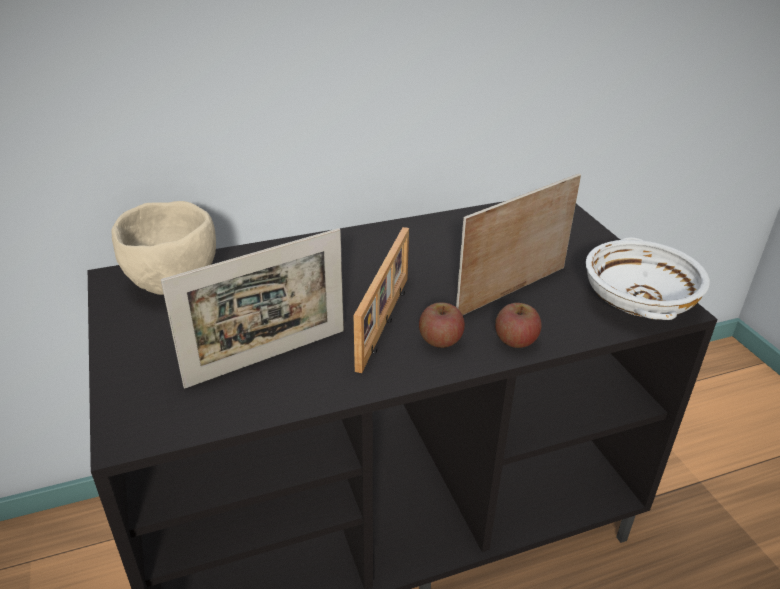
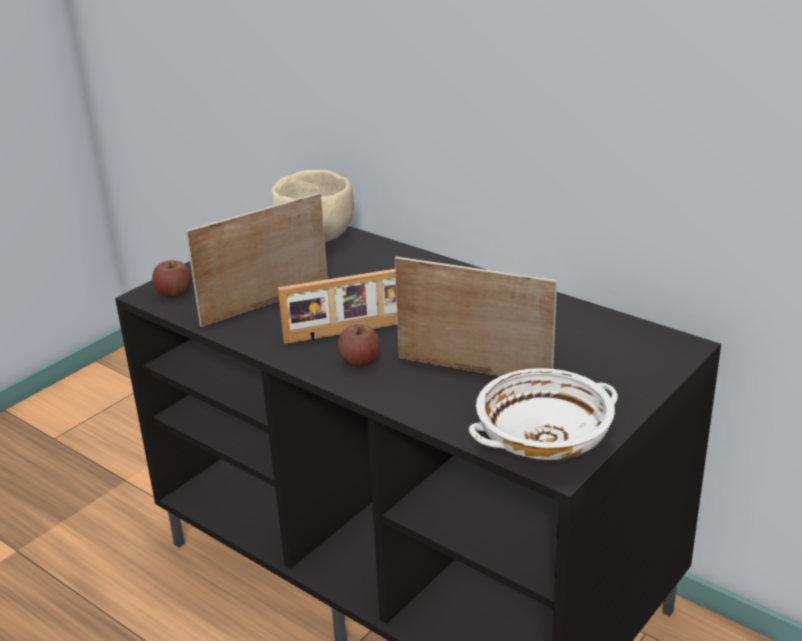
camera: 60 degrees right, 5 degrees down
picture frame [161,228,344,388] -> picture frame turned 120 degrees clockwise [186,192,328,327]
apple [495,303,541,348] -> apple moved to [152,260,191,297]

